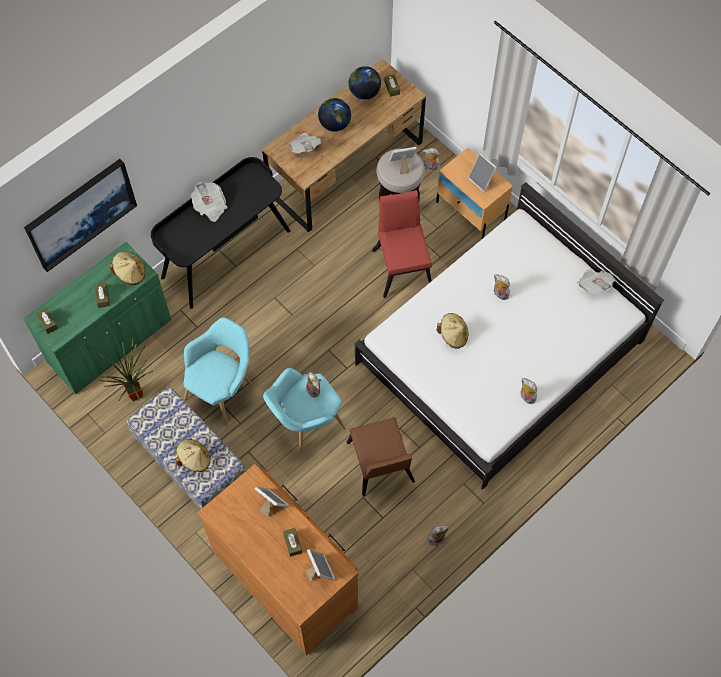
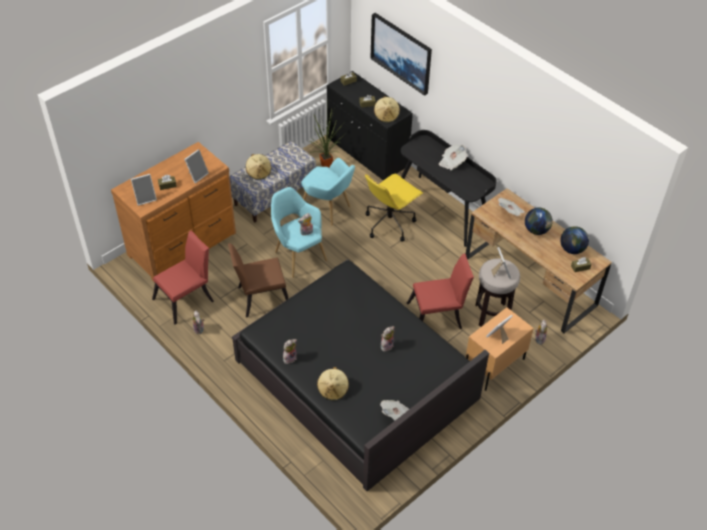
camera: 90 degrees right, 15 degrees down
green cabinet [23,242,171,394] -> black cabinet [327,71,413,181]
white bed [354,182,664,490] -> black bed [232,259,489,491]
beige hat [437,313,468,349] -> beige hat moved to [317,367,349,400]
none -> red chair [152,230,214,324]
none -> yellow office chair [365,173,423,242]

